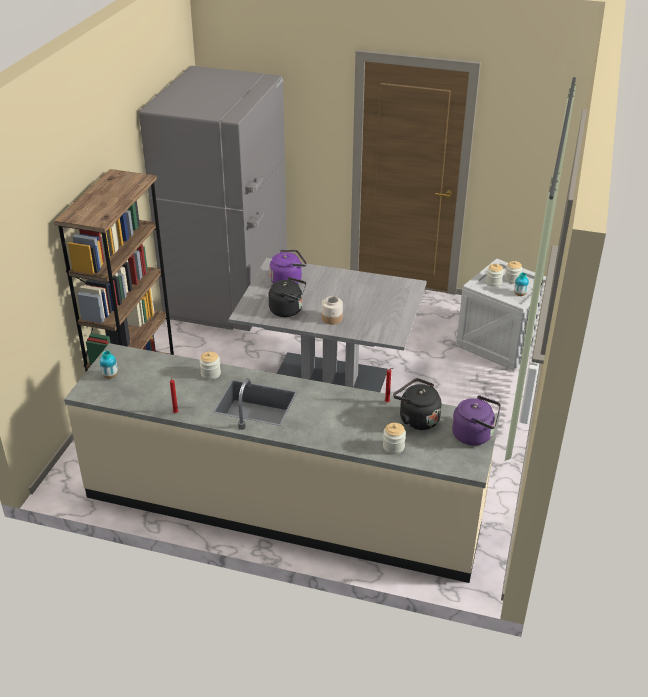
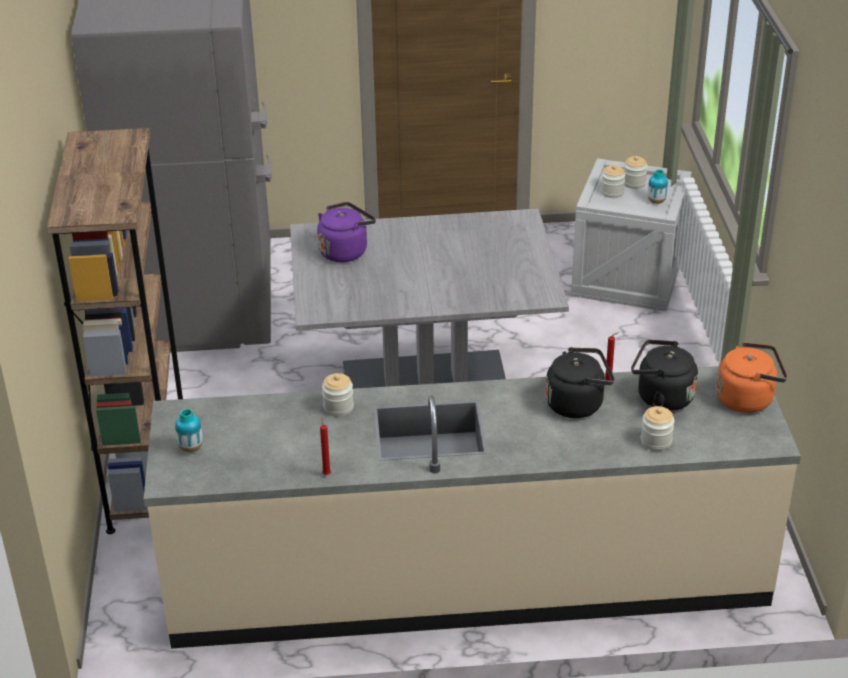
camera: 20 degrees left, 0 degrees up
black kettle [268,277,306,317] -> black kettle moved to [546,347,615,418]
jar [322,296,343,325] -> none
purple kettle [452,395,501,445] -> orange kettle [716,342,787,413]

